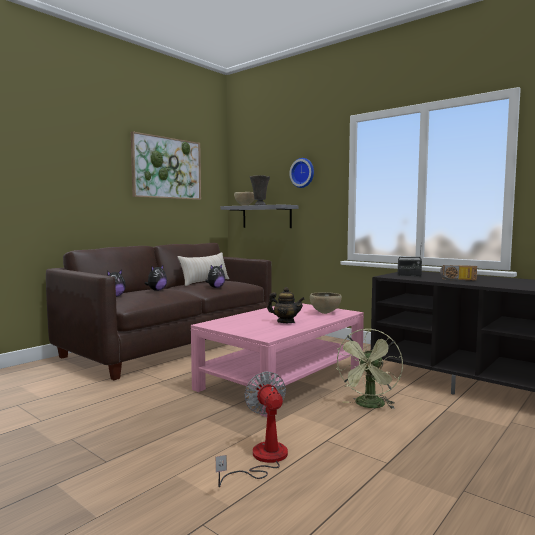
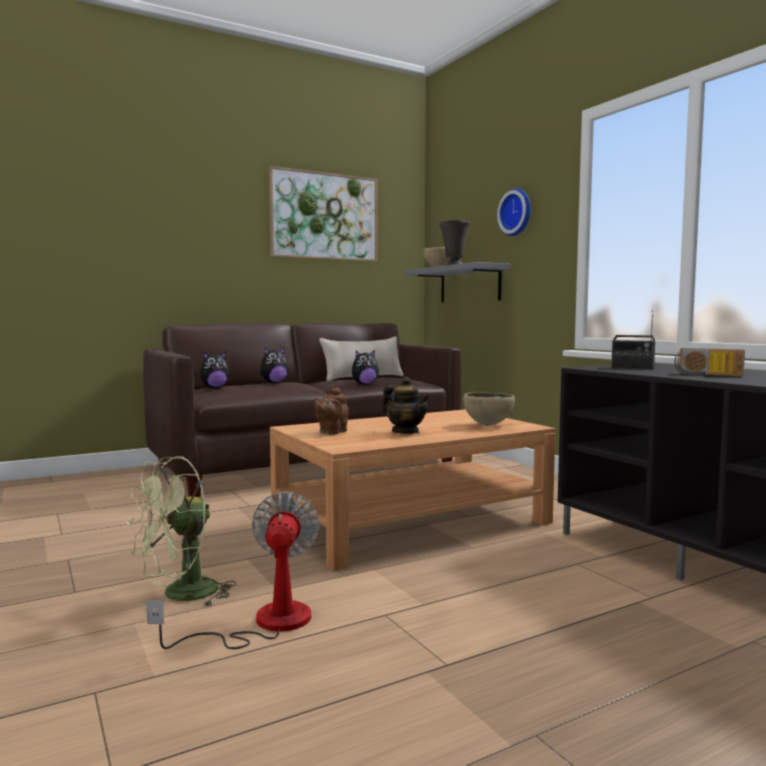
camera: 20 degrees right, 0 degrees up
pink coffee table [191,302,364,417] -> brown coffee table [270,409,556,571]
green fan [335,329,403,409] -> green fan moved to [127,456,236,607]
none -> brown teapot [314,387,349,435]

